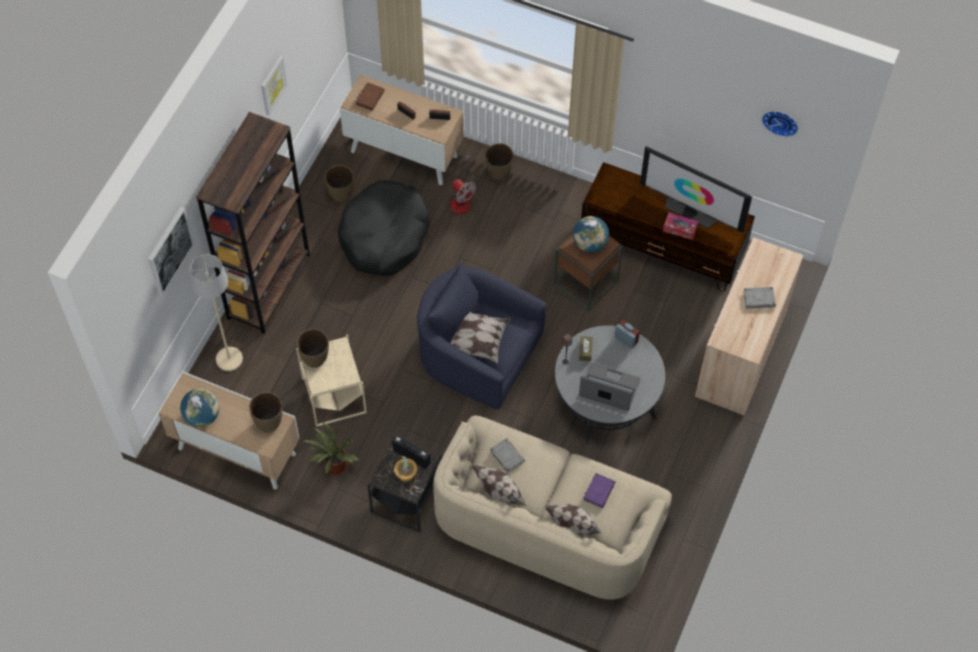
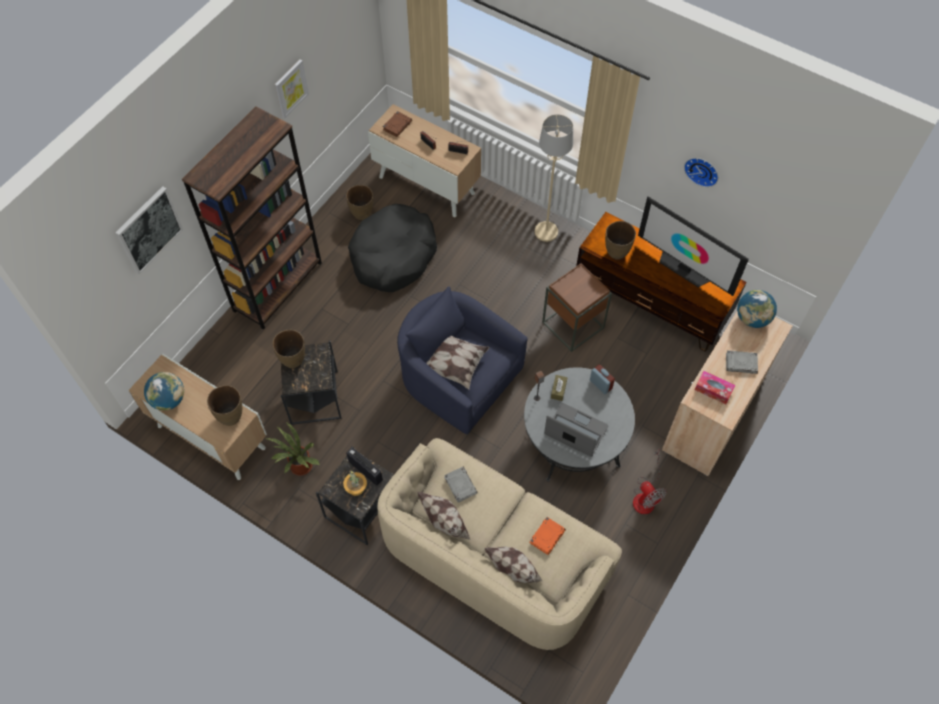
camera: 10 degrees right, 0 degrees up
beige floor lamp [190,254,243,371] -> beige floor lamp moved to [535,114,573,242]
beige side table [296,334,367,427] -> black side table [281,341,342,425]
fan [451,155,476,214] -> fan moved to [633,449,666,514]
brown vase [485,143,514,180] -> brown vase moved to [605,221,636,260]
globe [573,216,609,252] -> globe moved to [737,290,777,328]
purple book [583,473,616,508] -> orange book [530,517,566,555]
tissue box [663,213,698,240] -> tissue box moved to [695,371,735,404]
wall clock [762,111,798,137] -> wall clock moved to [684,158,719,187]

